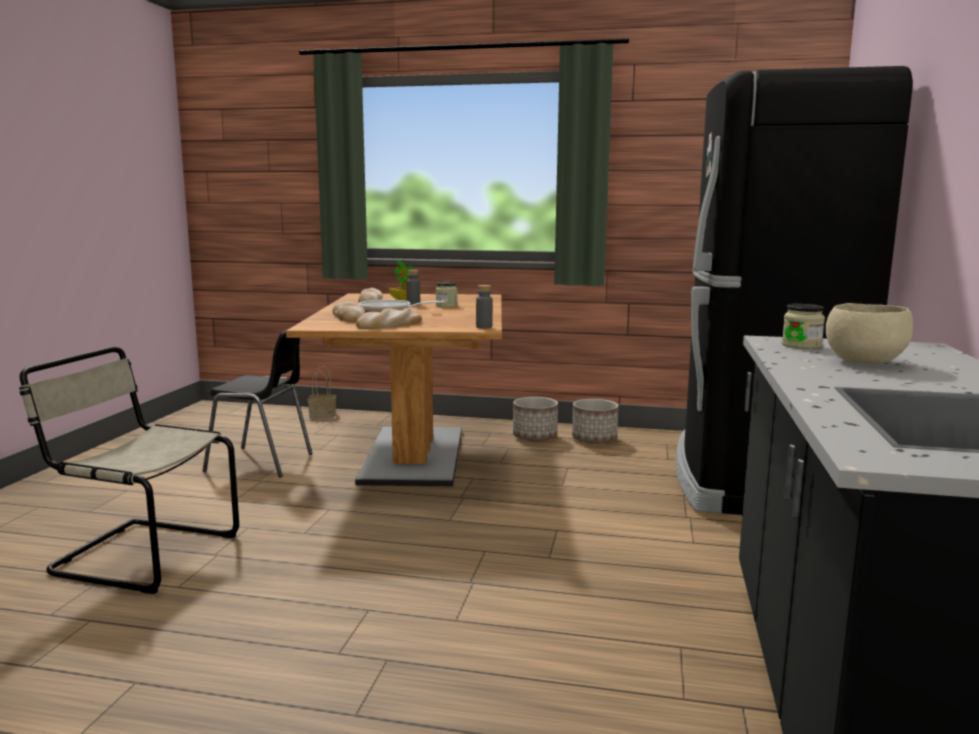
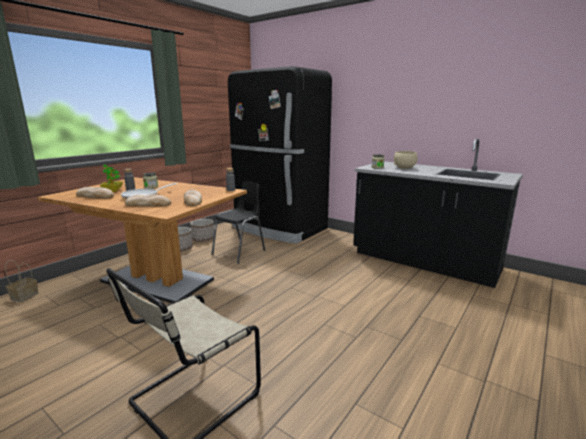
camera: 65 degrees left, 5 degrees up
black chair [202,328,313,478] -> black chair moved to [211,181,265,264]

